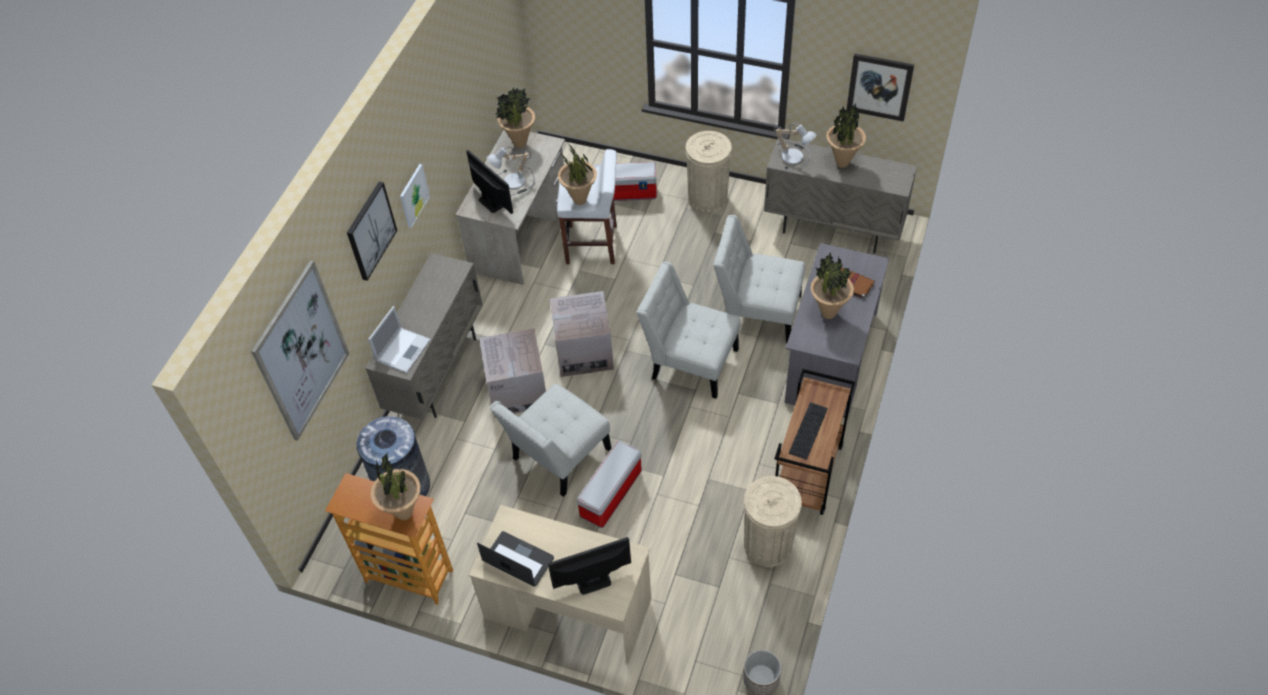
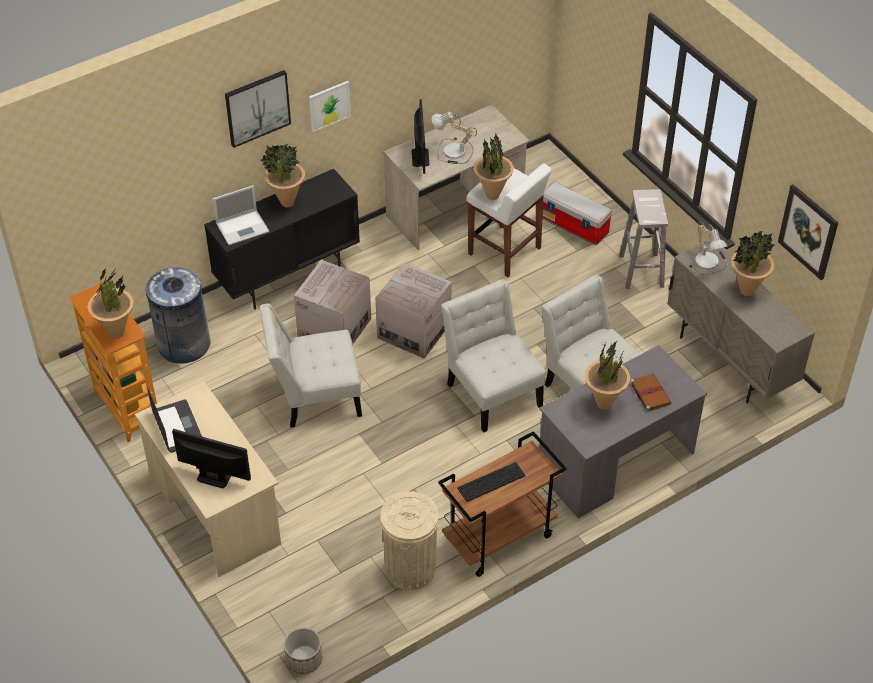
camera: 35 degrees right, 5 degrees down
picture [251,260,349,441] -> none
beige cabinet [365,253,483,420] -> black cabinet [204,169,360,310]
potted plant [496,88,535,148] -> potted plant moved to [260,144,305,207]
storage box [577,441,642,528] -> none
beige trash can [686,131,732,214] -> white stool [619,189,668,289]

